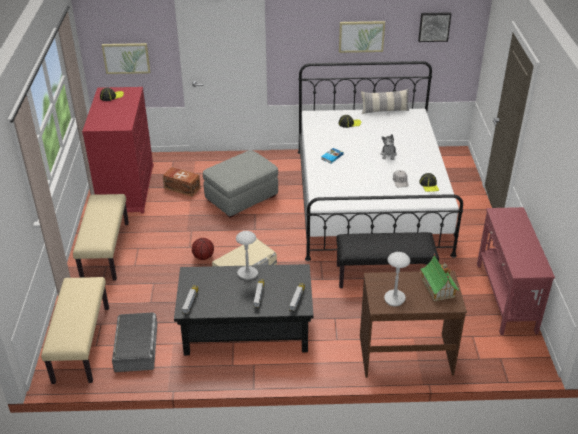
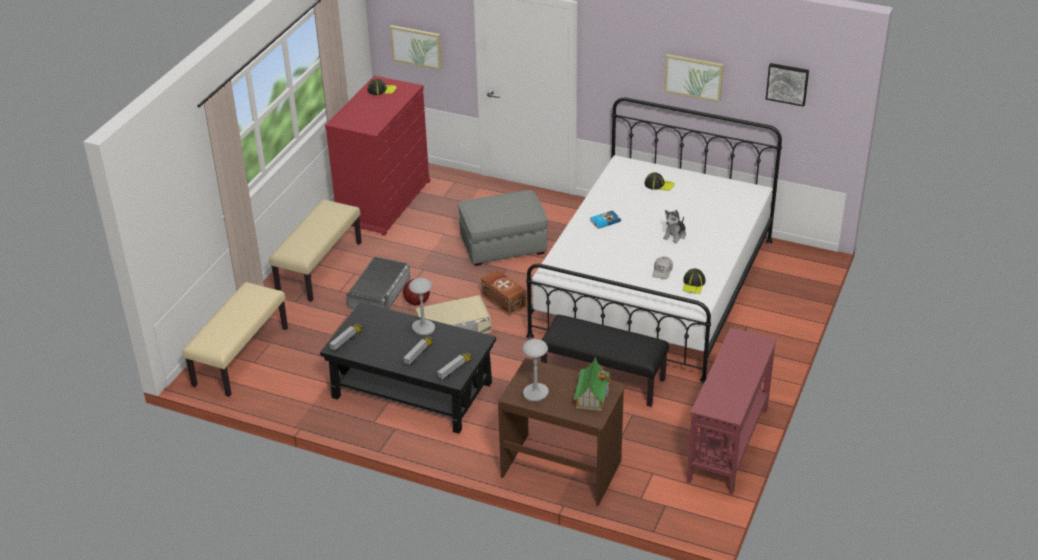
camera: 25 degrees right, 0 degrees up
grey storage box [112,312,157,372] -> grey storage box moved to [346,257,410,309]
brown storage box [162,167,201,197] -> brown storage box moved to [481,269,526,316]
pillow [361,89,409,114] -> none

